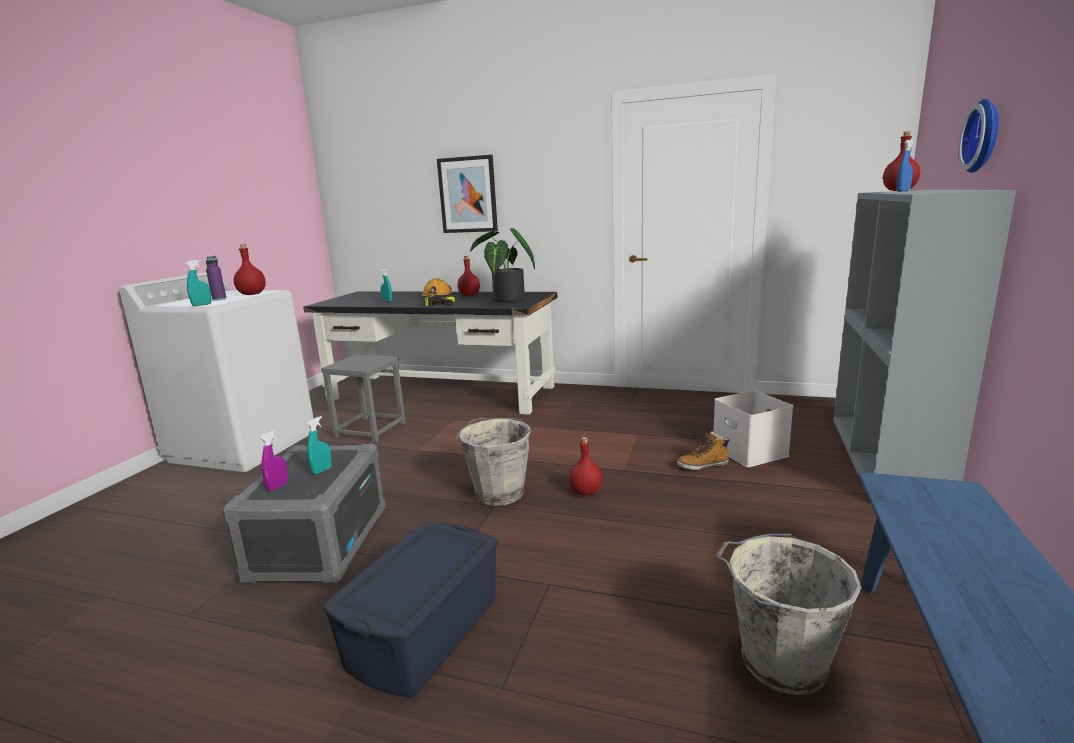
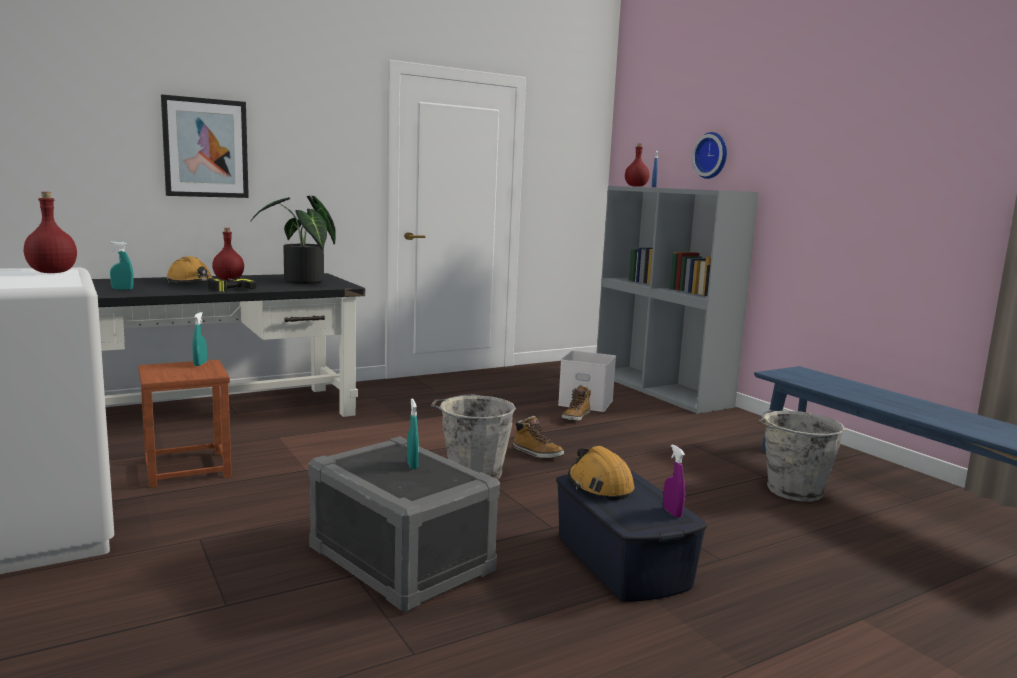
camera: 50 degrees left, 5 degrees down
turquoise spray bottle [186,260,212,306] -> turquoise spray bottle moved to [192,312,207,366]
purple bottle [206,256,227,301] -> none
purple spray bottle [260,429,288,491] -> purple spray bottle moved to [663,444,685,518]
grey stool [321,354,406,442] -> brown stool [138,360,232,488]
red bottle [569,437,602,495] -> boot [513,416,564,459]
none -> orange hard hat [568,446,634,501]

